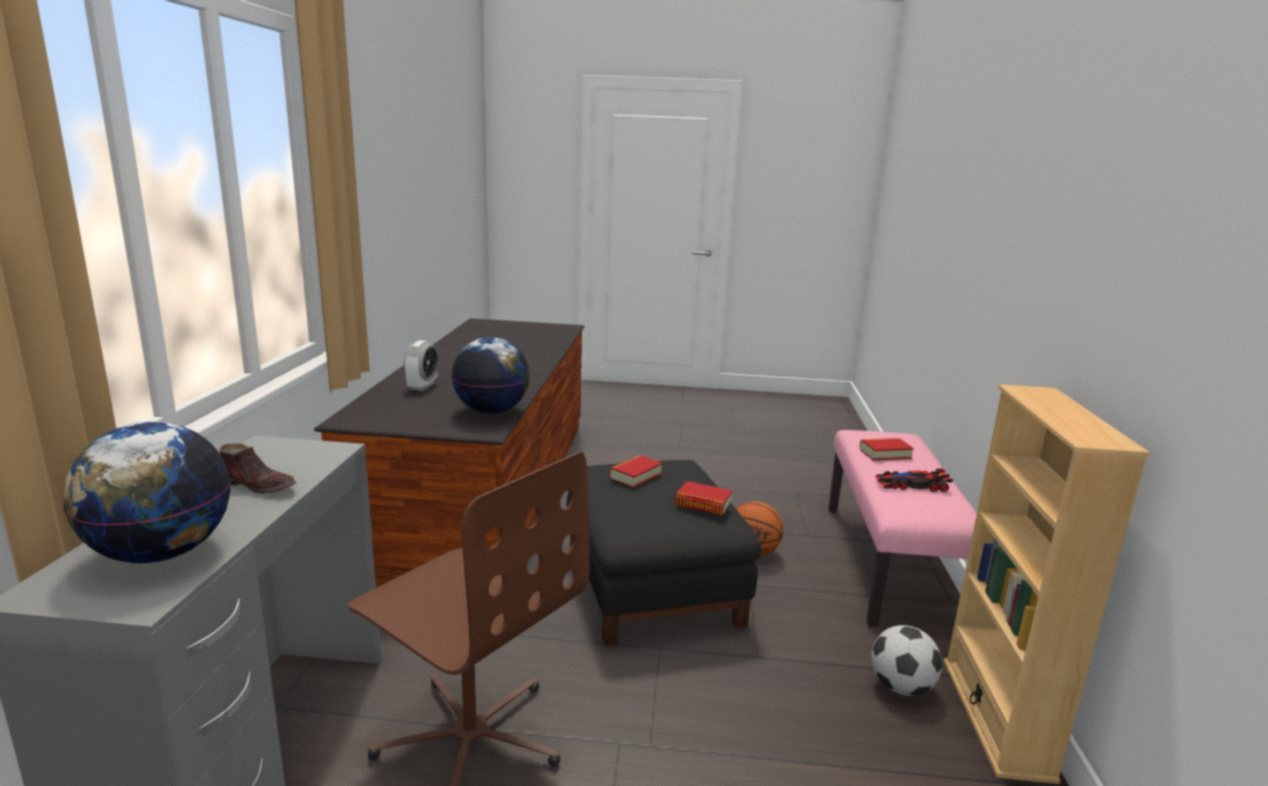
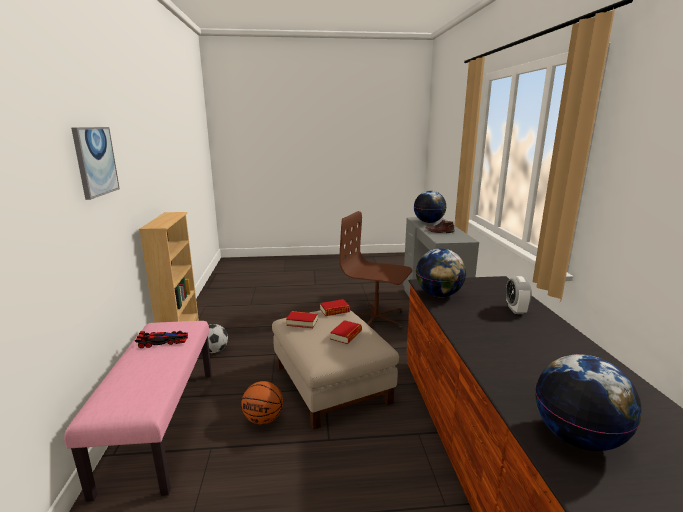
camera: 170 degrees right, 0 degrees up
black ottoman [567,460,762,645] -> beige ottoman [272,310,399,430]
book [860,438,914,461] -> book moved to [320,299,350,316]
none -> picture [71,127,120,200]
none -> globe [535,354,642,451]

